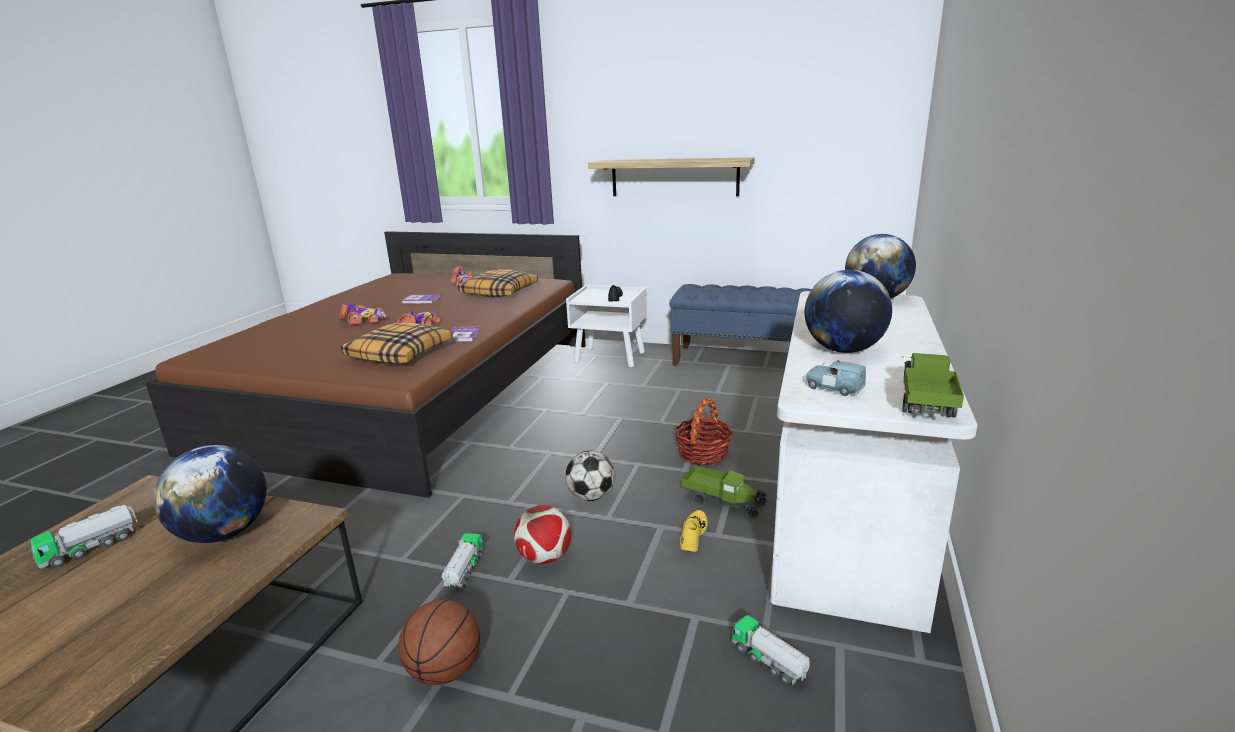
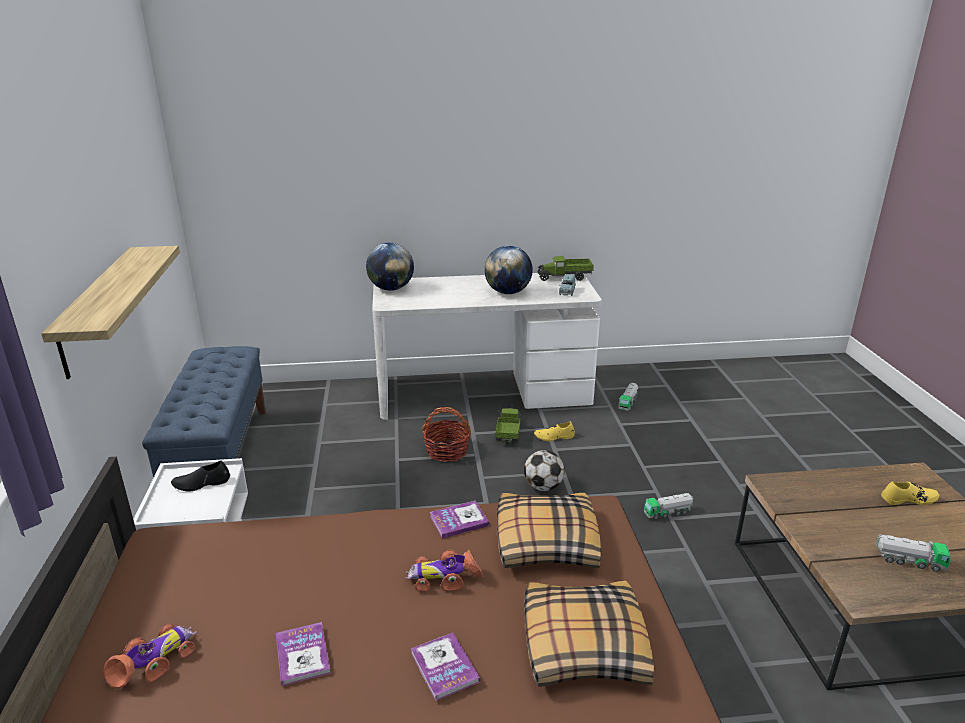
camera: 115 degrees left, 5 degrees up
globe [153,445,267,543] -> none
toy car [339,303,388,325] -> book [411,633,480,701]
basketball [399,600,480,685] -> none
pillow [458,269,538,297] -> pillow moved to [524,581,654,687]
football [514,505,571,564] -> none
none -> yellow shoe [881,481,939,505]

